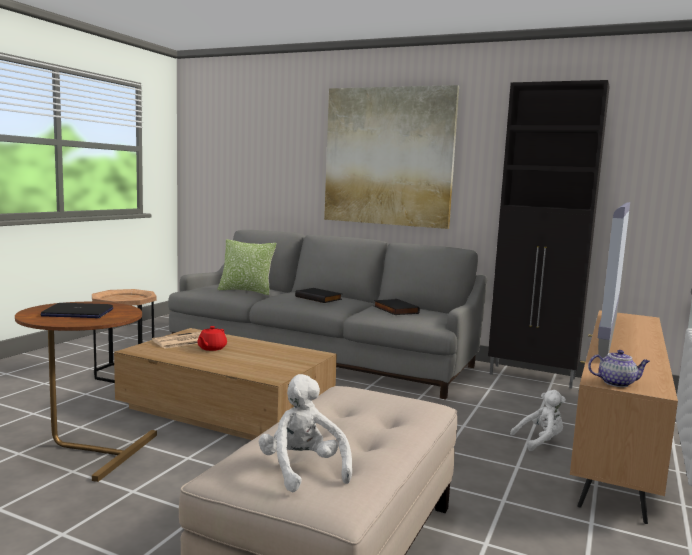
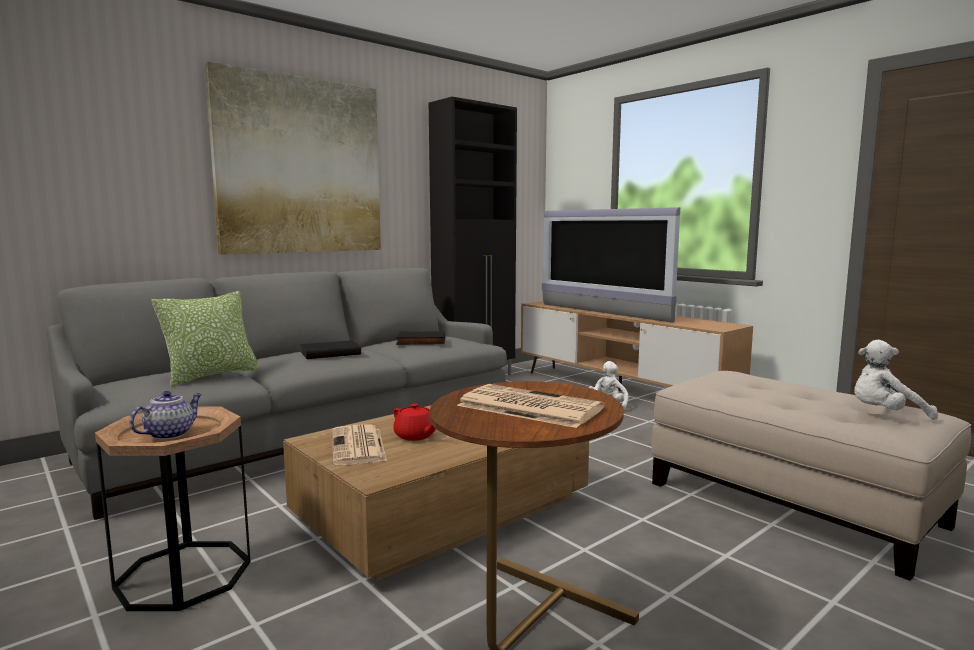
camera: 65 degrees left, 0 degrees up
laptop [40,303,113,318] -> newspaper [457,384,604,428]
teapot [588,350,650,387] -> teapot moved to [129,391,202,440]

